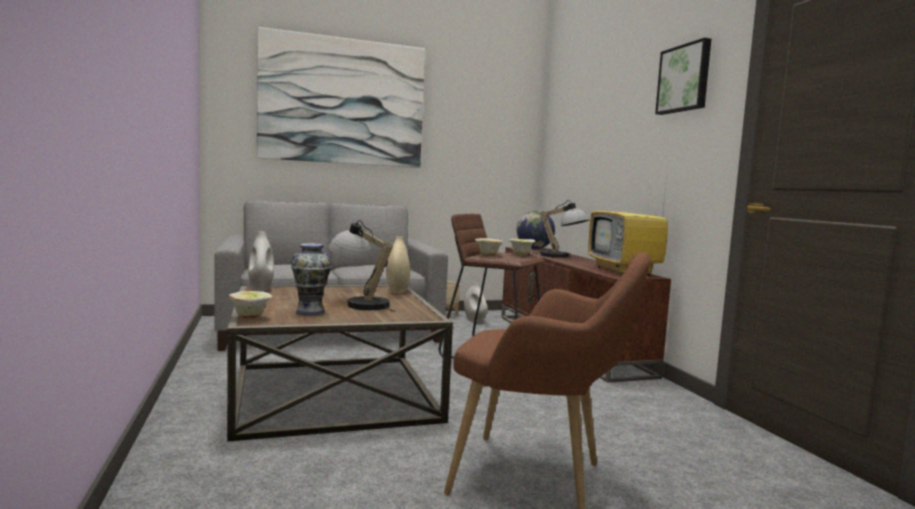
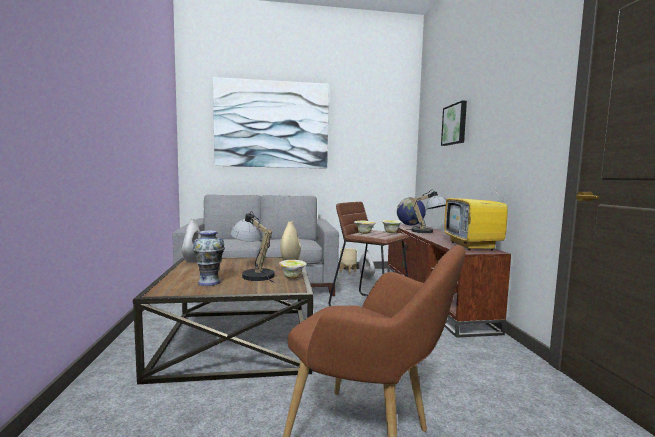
camera: 10 degrees right, 0 degrees up
bowl [229,291,272,318] -> bowl moved to [279,260,307,279]
picture [655,38,711,115] -> picture moved to [441,101,467,146]

